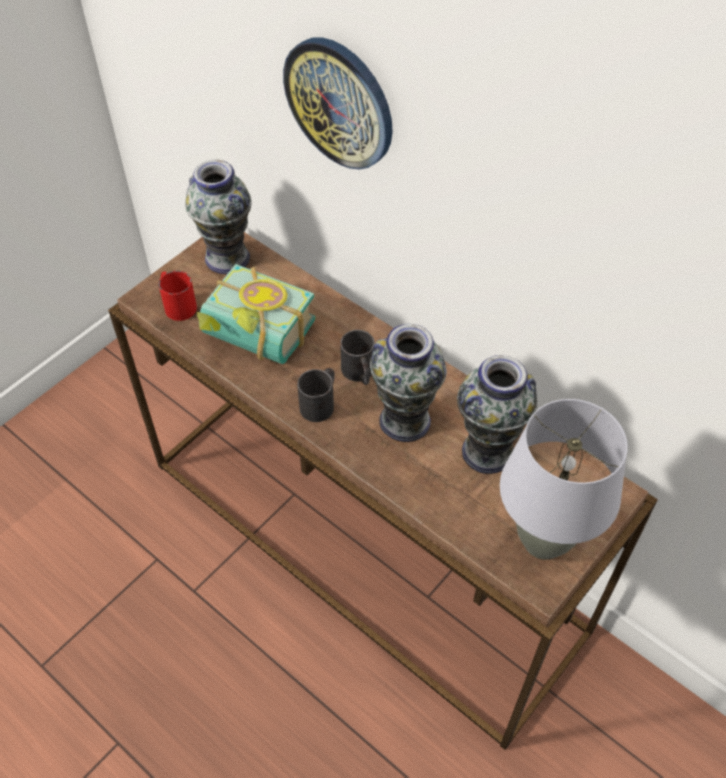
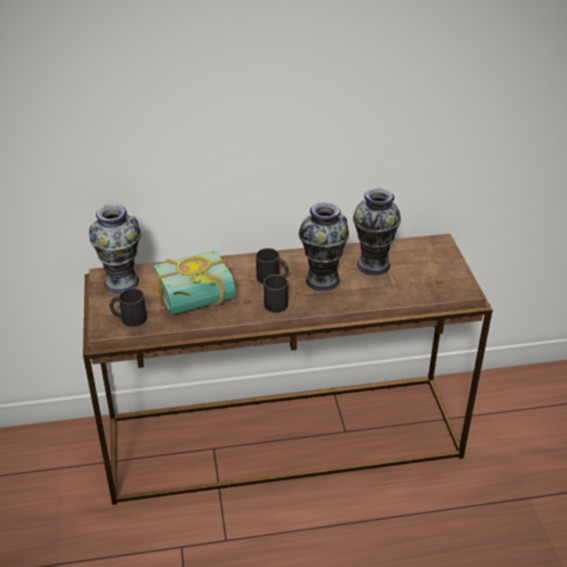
camera: 50 degrees left, 15 degrees down
red mug [159,271,197,321] -> black mug [110,288,147,327]
wall clock [283,37,393,169] -> none
grey table lamp [500,399,628,560] -> none

